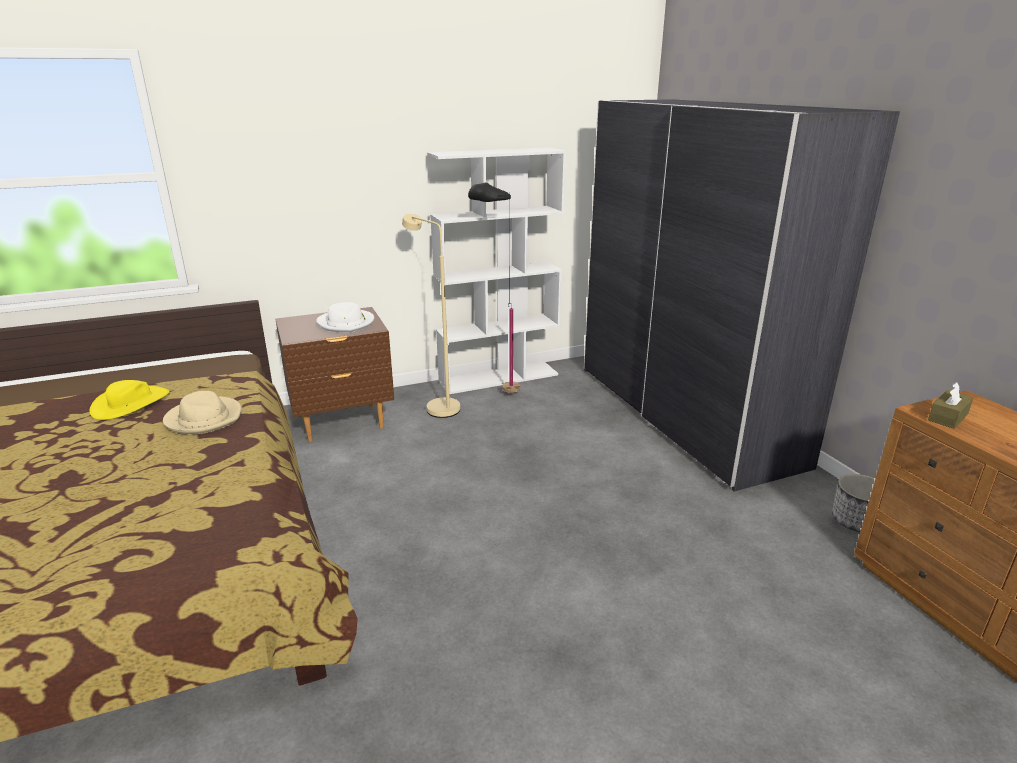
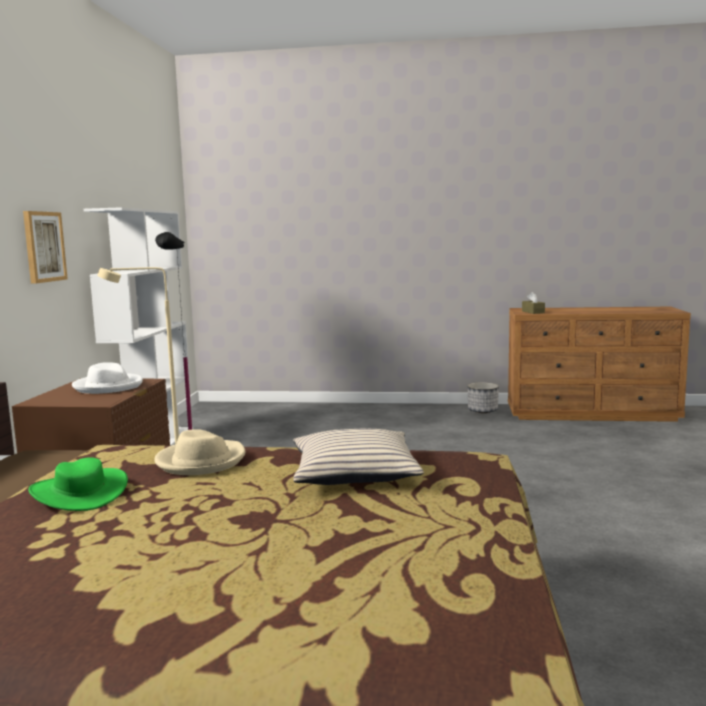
camera: 60 degrees left, 15 degrees down
yellow hat [90,380,170,420] -> green hat [28,457,128,511]
grey wardrobe [584,99,900,491] -> none
none -> picture [23,211,68,284]
none -> beige pillow [293,429,424,485]

